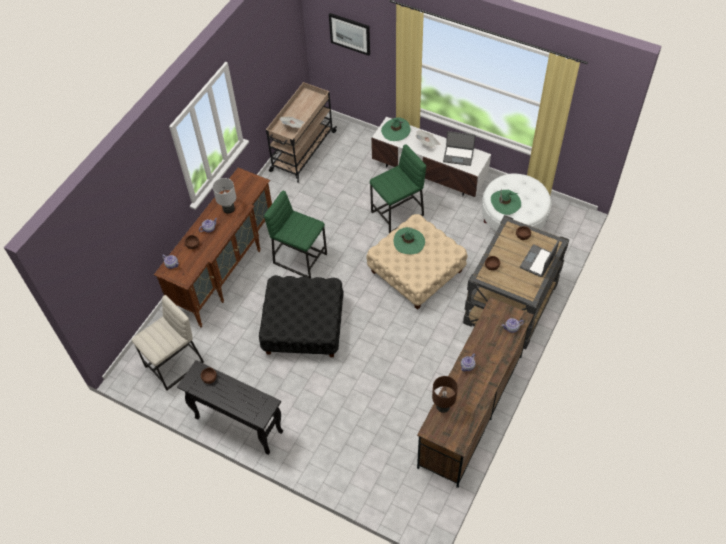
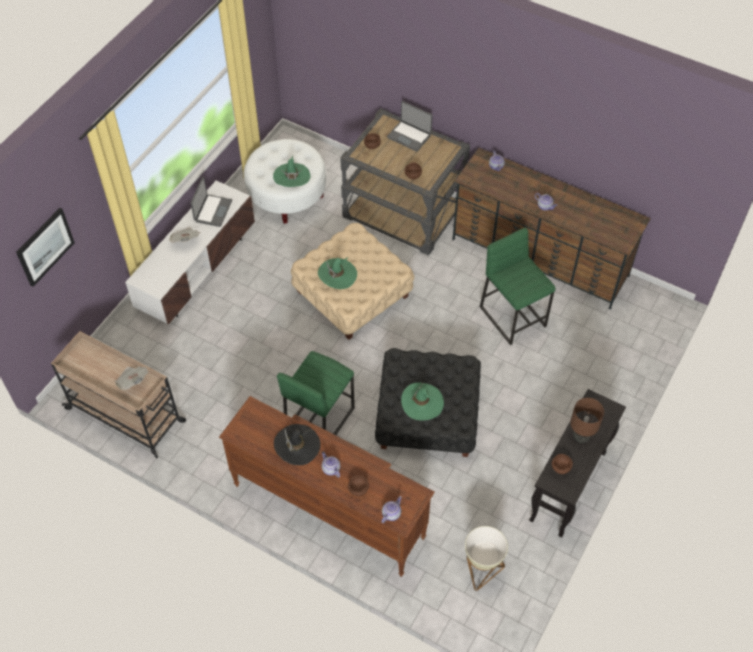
camera: 90 degrees left, 0 degrees up
beige stool [132,295,204,390] -> planter [465,526,508,591]
grey table lamp [213,178,236,214] -> black hat [274,424,321,465]
green stool [370,144,426,233] -> green stool moved to [480,228,555,345]
green hat [381,117,410,141] -> green hat moved to [401,383,444,420]
brown table lamp [432,376,458,413] -> brown table lamp moved to [570,398,604,443]

